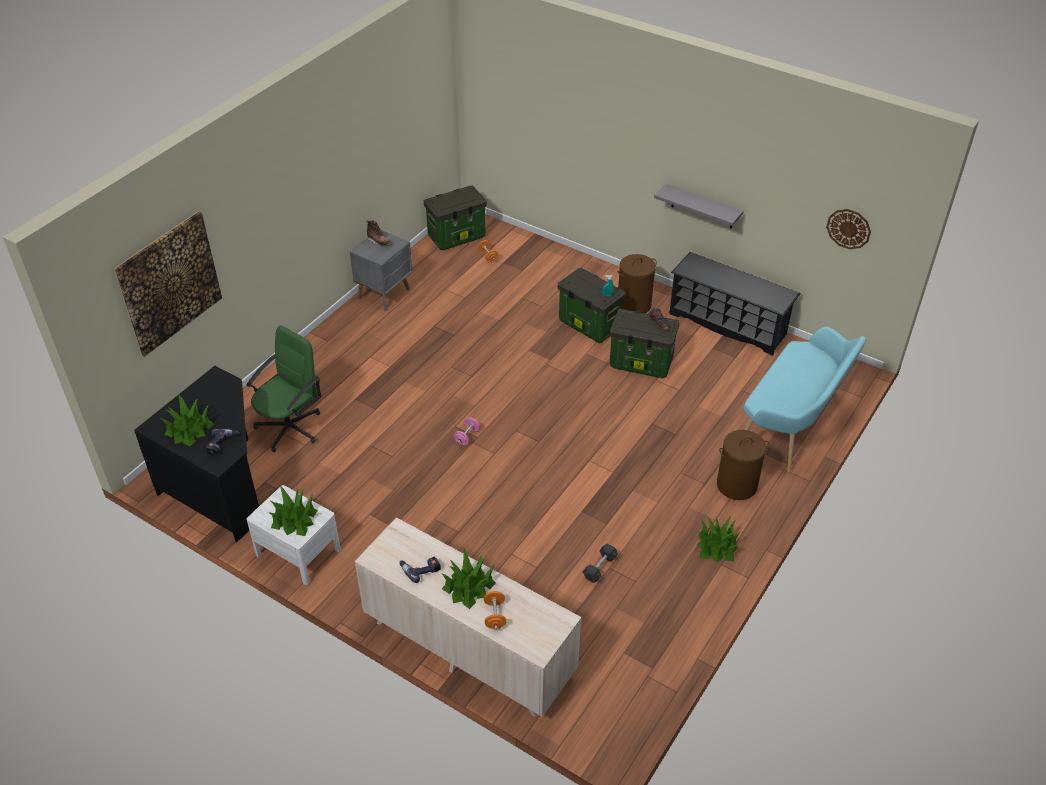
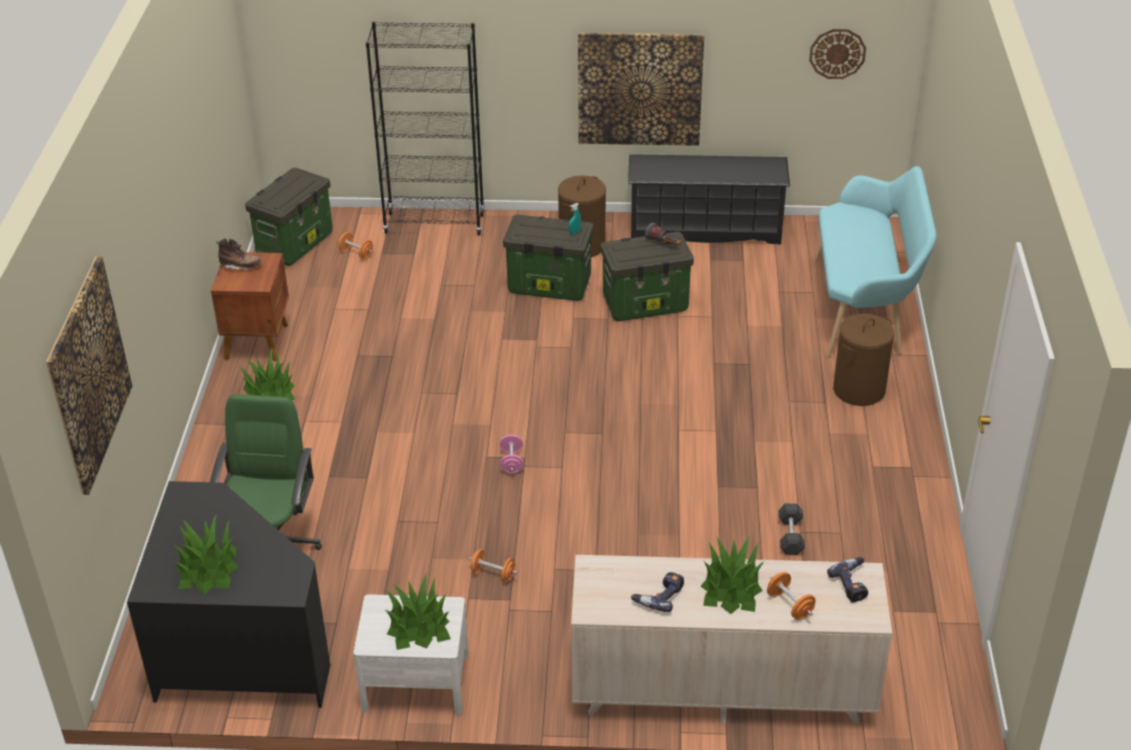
camera: 30 degrees left, 5 degrees down
power drill [206,429,240,455] -> power drill moved to [827,557,868,603]
grey nightstand [350,230,413,311] -> brown nightstand [211,252,289,361]
grey shelf [654,184,744,229] -> picture [578,33,704,146]
potted plant [697,516,741,563] -> potted plant moved to [238,347,295,400]
none -> black bookcase [366,21,485,236]
none -> orange dumbbell [468,549,518,583]

